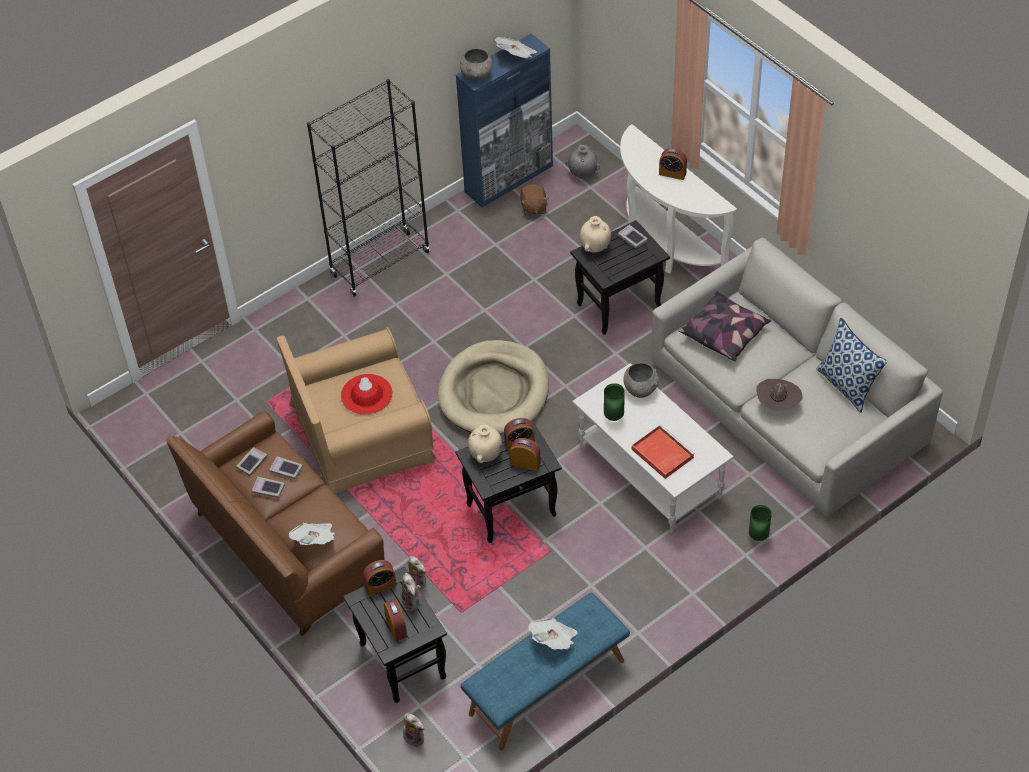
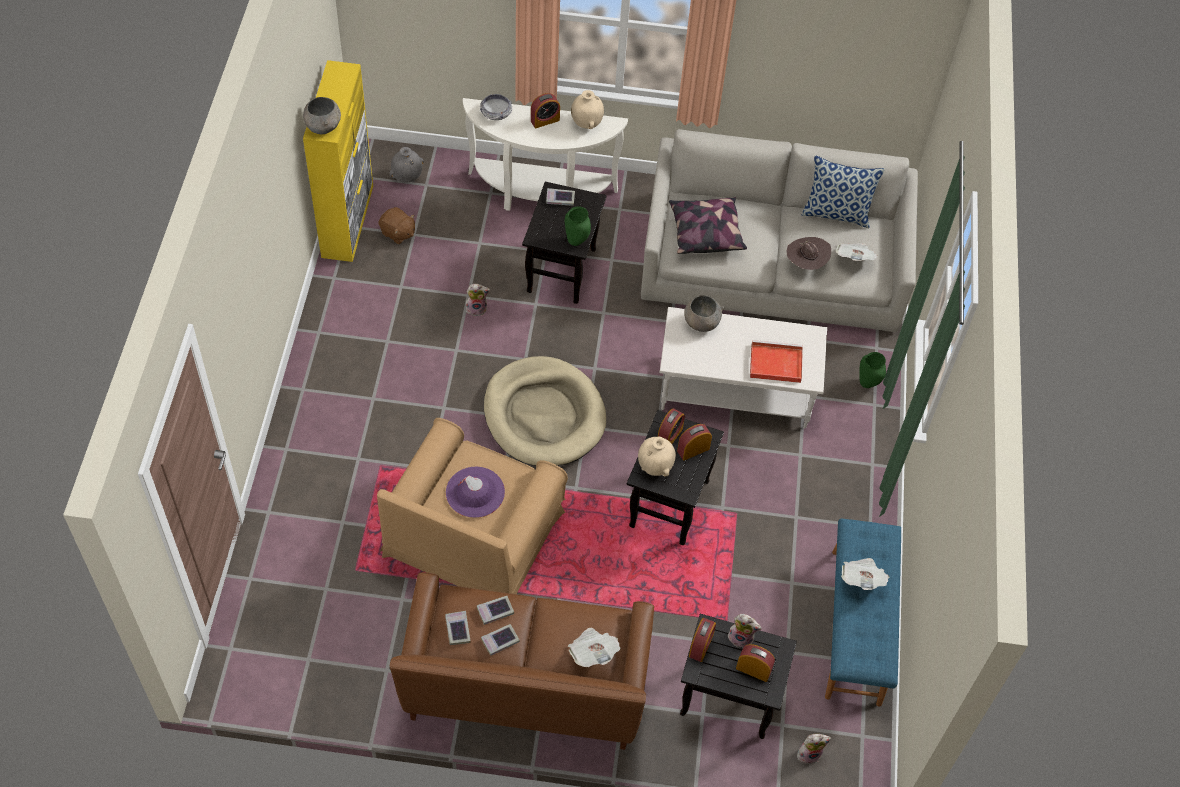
camera: 50 degrees left, 5 degrees up
black bookcase [307,79,430,297] -> none
red hat [341,374,393,415] -> purple hat [446,467,505,518]
plush toy [407,556,426,590] -> plush toy moved to [466,284,490,317]
blue cabinet [456,34,553,208] -> yellow cabinet [303,60,373,262]
newspaper [495,37,537,59] -> newspaper moved to [835,243,878,261]
beige vase [580,216,611,253] -> beige vase moved to [571,90,604,129]
green vase [604,383,625,421] -> green vase moved to [565,206,591,246]
none -> bowl [480,94,512,120]

